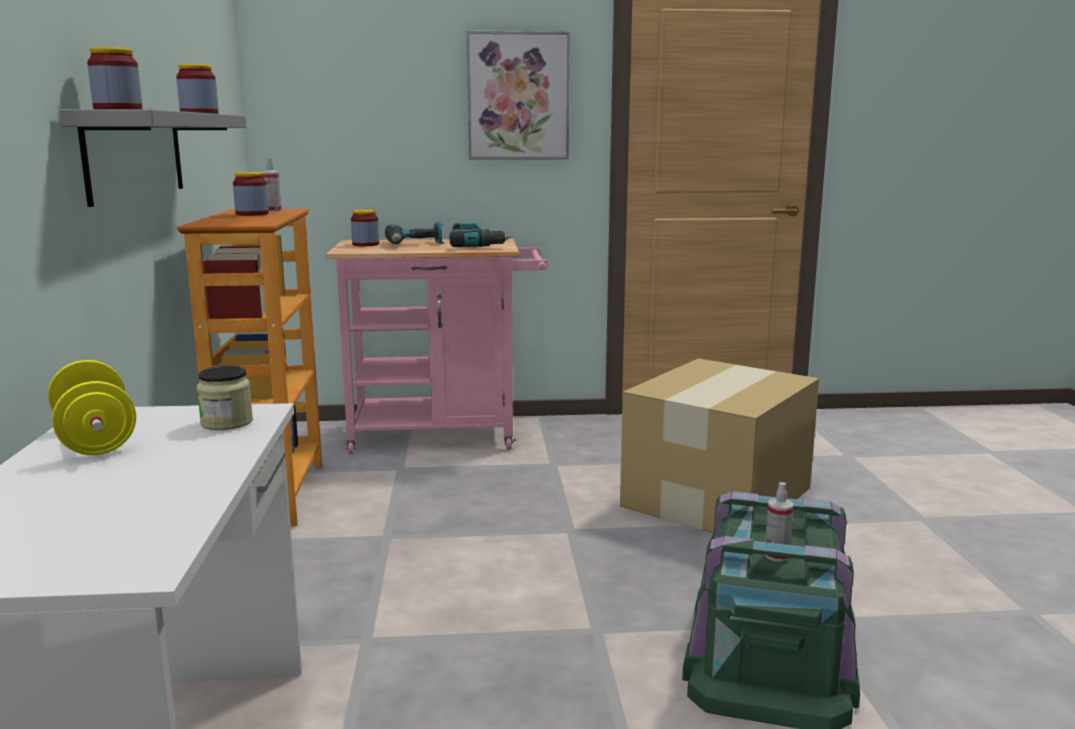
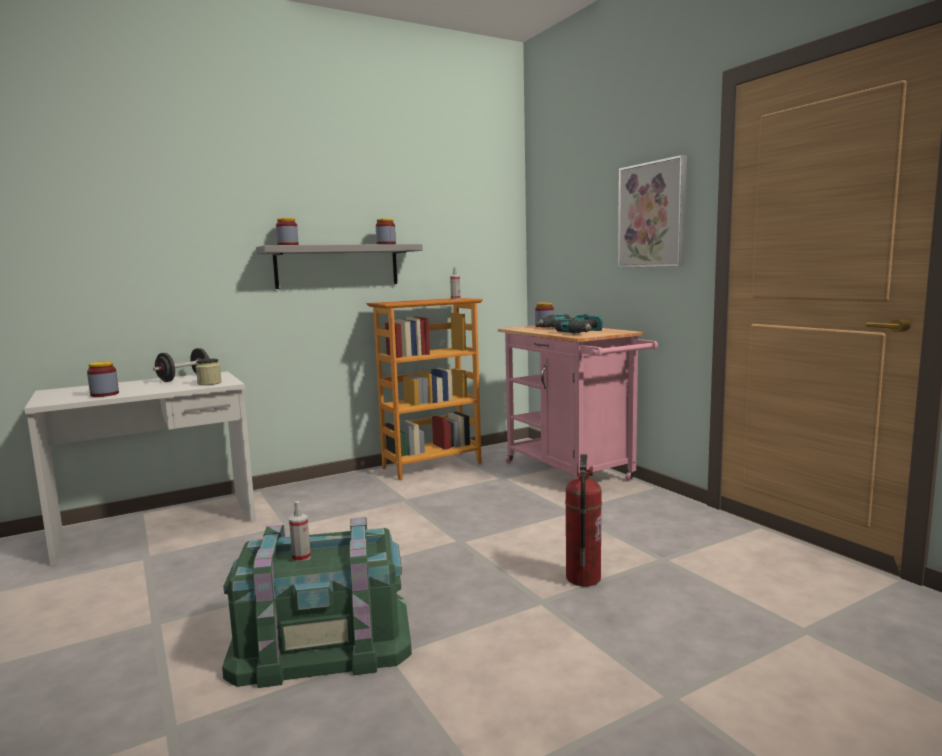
camera: 65 degrees right, 5 degrees down
yellow dumbbell [48,360,136,455] -> black dumbbell [153,348,209,382]
jar [233,172,269,216] -> jar moved to [87,361,119,397]
cardboard box [620,359,819,533] -> fire extinguisher [565,454,602,586]

